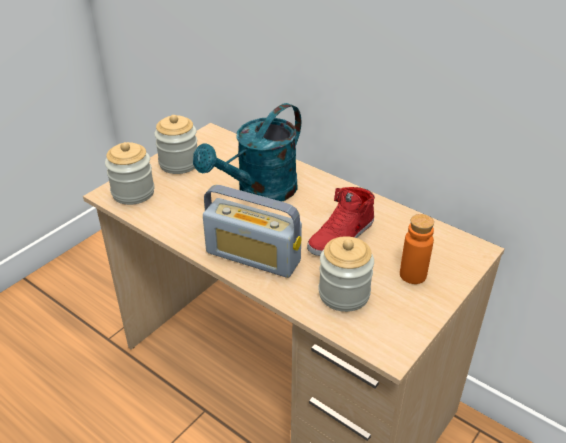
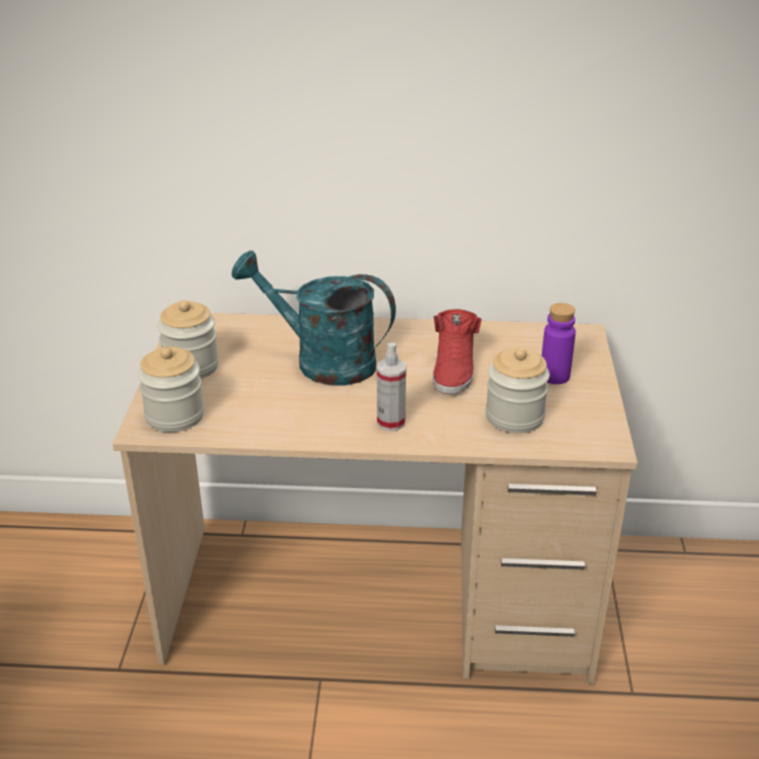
camera: 35 degrees left, 5 degrees down
turquoise watering can [193,103,301,202] -> turquoise watering can turned 105 degrees clockwise [231,250,396,386]
radio [203,185,302,278] -> spray bottle [377,343,406,431]
orange bottle [400,214,434,284] -> purple bottle [542,303,576,384]

